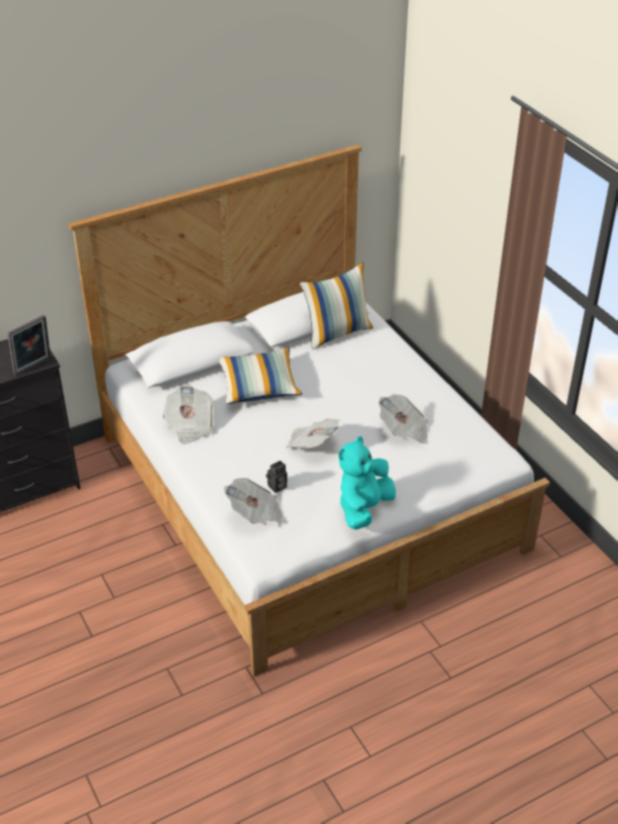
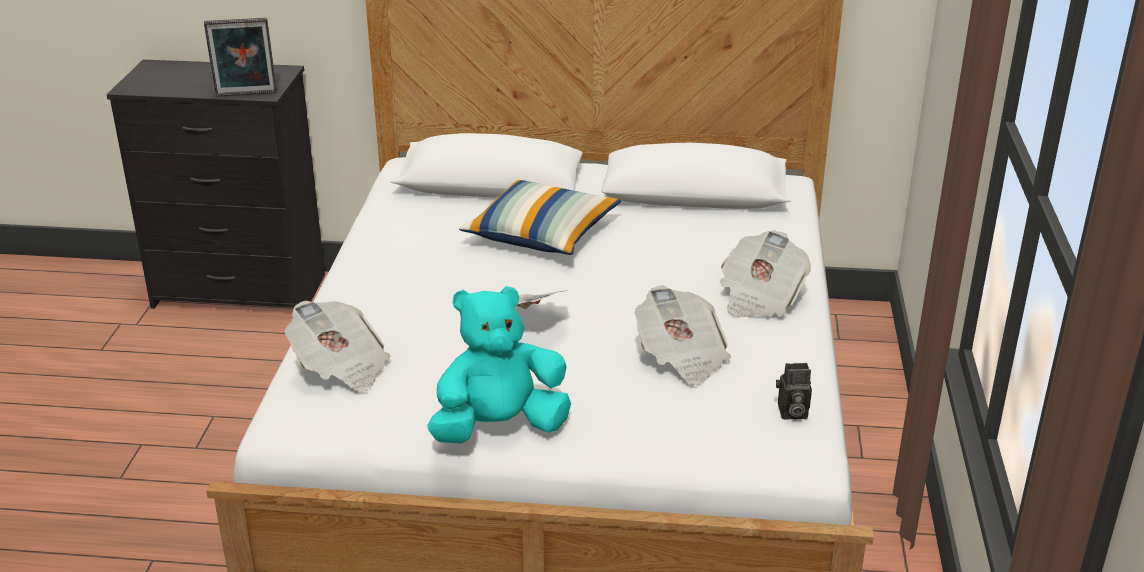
camera: 35 degrees right, 10 degrees down
newspaper [163,385,214,445] -> newspaper moved to [721,230,811,317]
camera [266,461,287,493] -> camera moved to [776,363,812,419]
pillow [300,262,373,350] -> none

